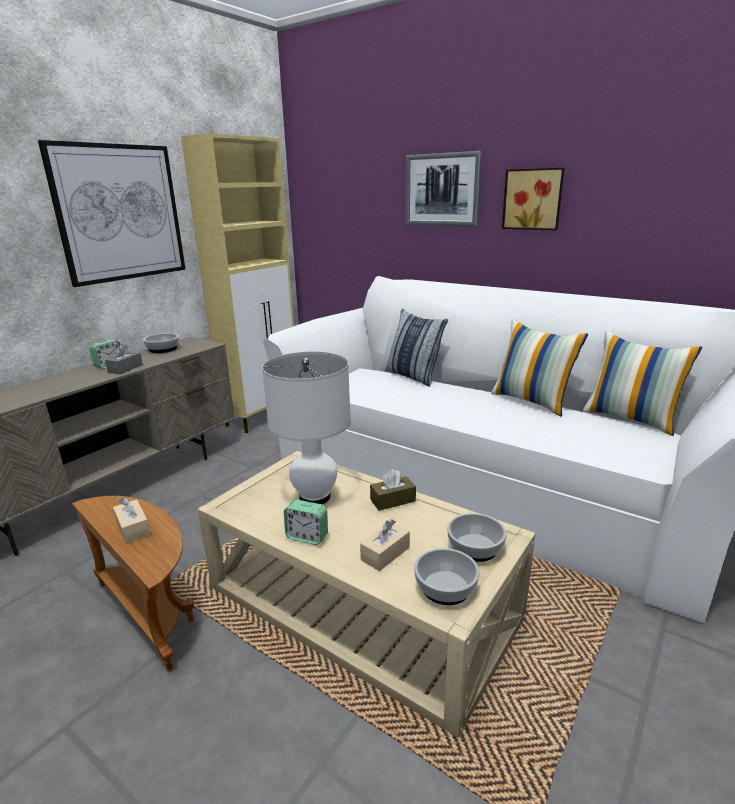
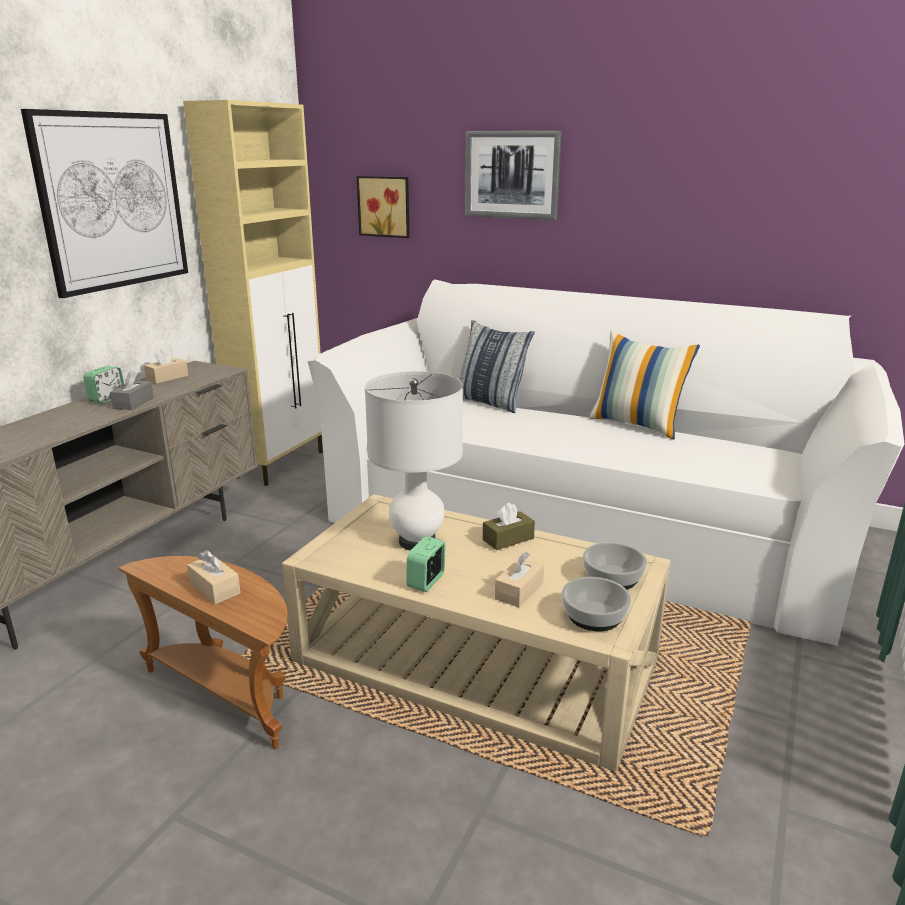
camera: 10 degrees left, 0 degrees up
bowl [143,333,179,353] -> beige tissue box [144,348,188,384]
alarm clock [284,500,328,545] -> alarm clock turned 105 degrees clockwise [406,536,446,592]
picture [502,167,565,230] -> picture moved to [357,176,410,238]
pillow [583,331,702,436] -> none

